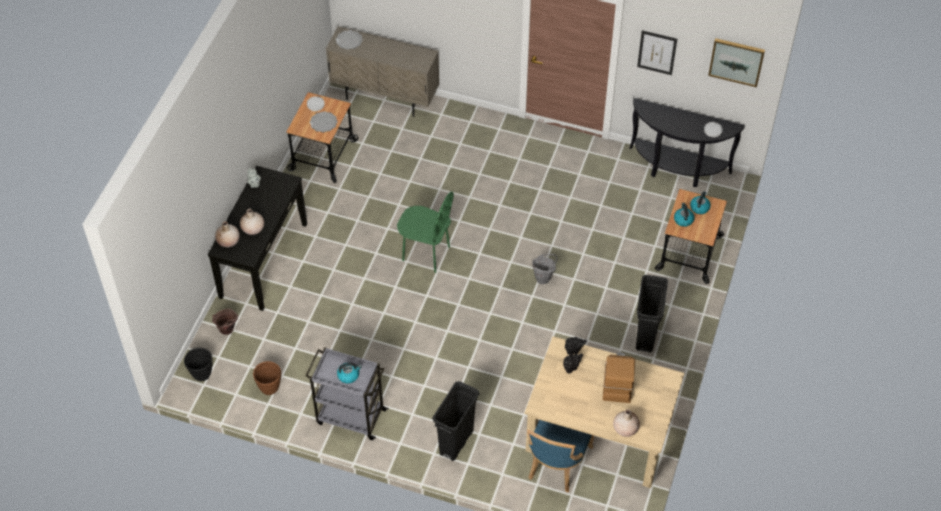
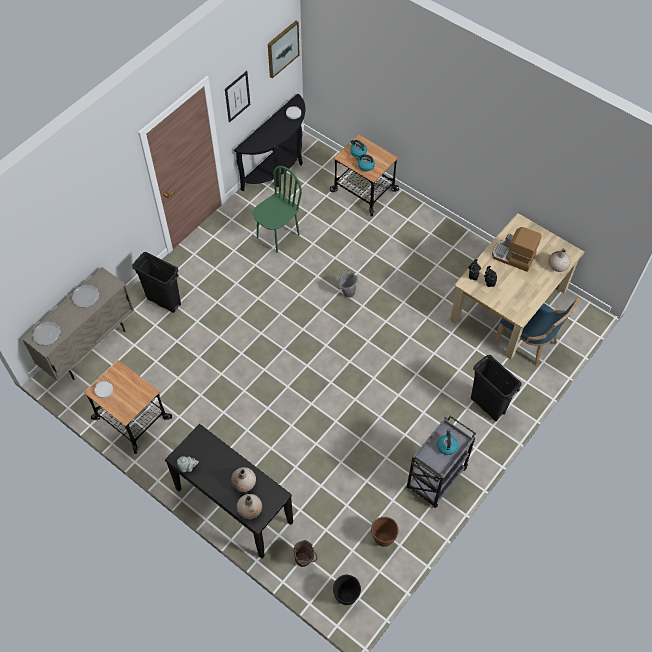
camera: 70 degrees left, 5 degrees up
plate [310,111,338,132] -> plate moved to [72,285,100,308]
green chair [397,191,454,273] -> green chair moved to [253,166,302,253]
black trash can [636,275,668,352] -> black trash can moved to [132,252,181,313]

